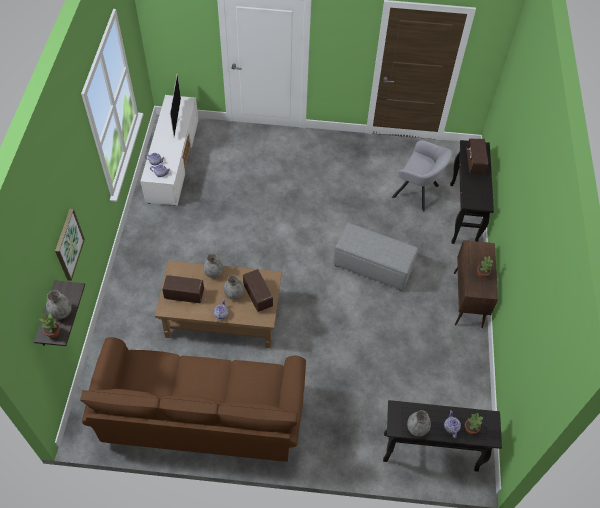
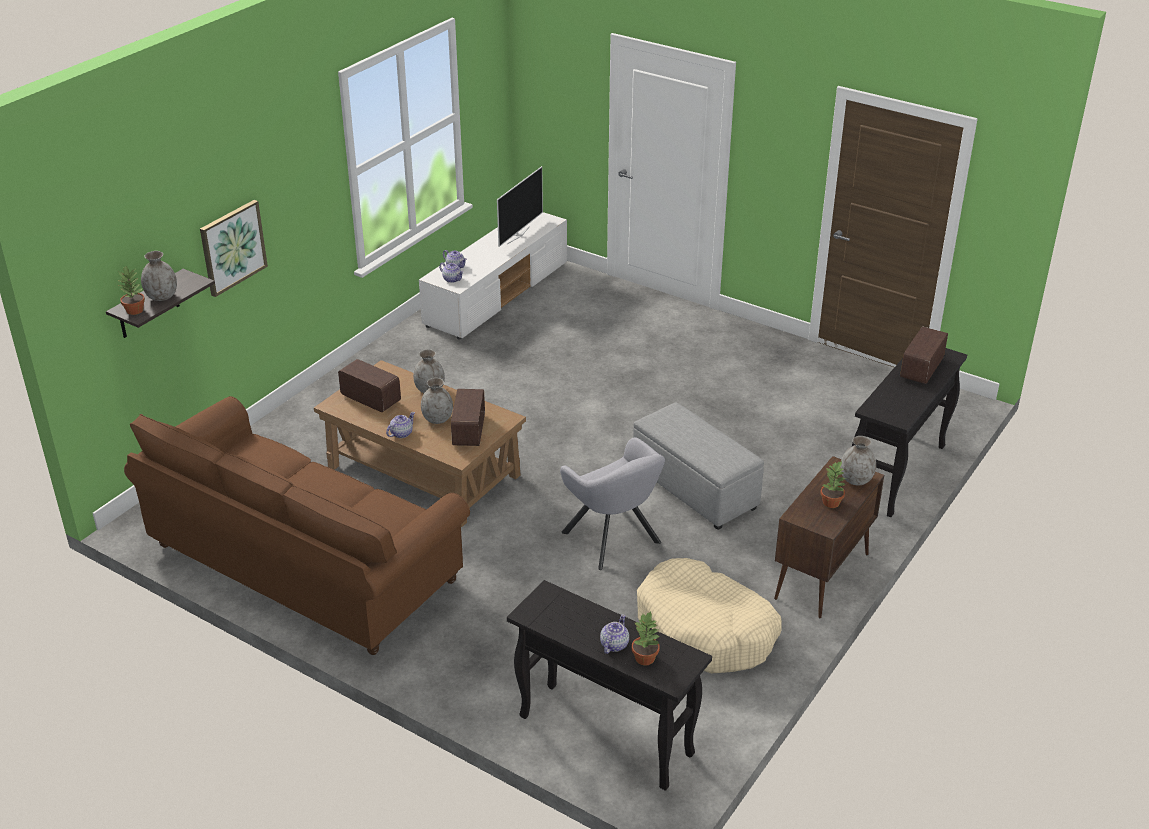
camera: 30 degrees right, 20 degrees down
grey armchair [392,140,452,211] -> grey armchair moved to [560,437,665,570]
grey vase [407,410,431,437] -> grey vase moved to [840,436,876,486]
none -> beige dog bed [637,558,782,674]

